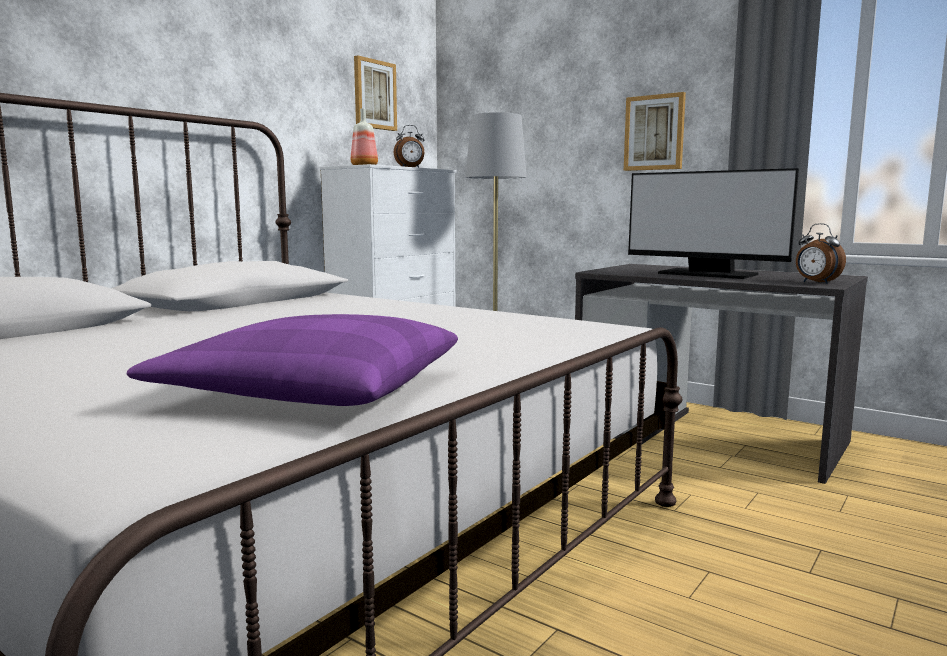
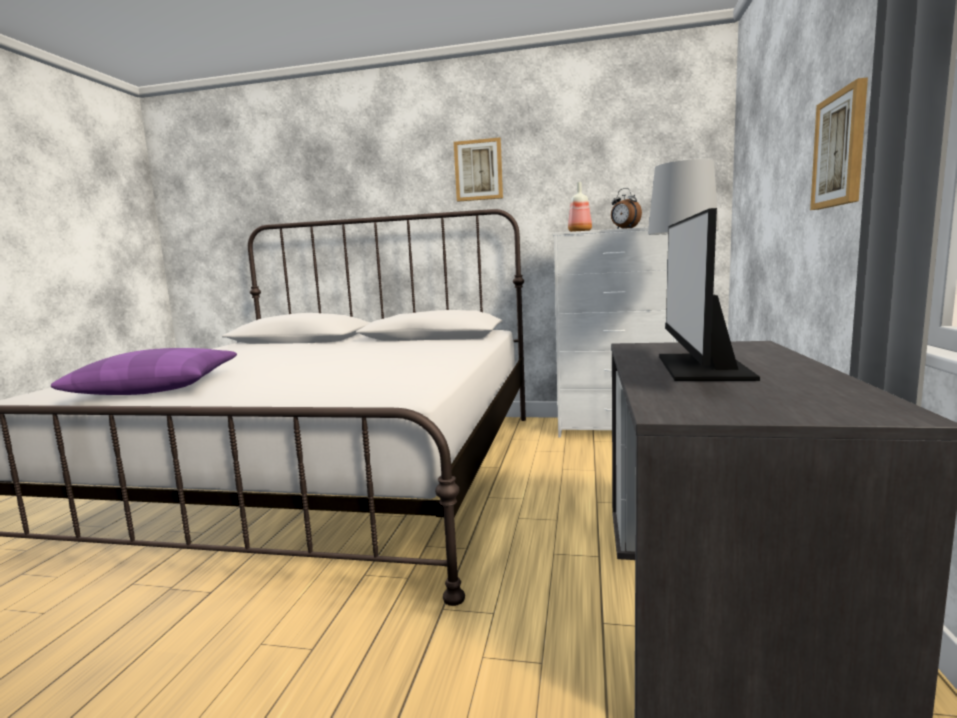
camera: 65 degrees right, 0 degrees up
picture [354,55,397,131] -> picture moved to [454,137,503,202]
alarm clock [796,223,846,284] -> none

